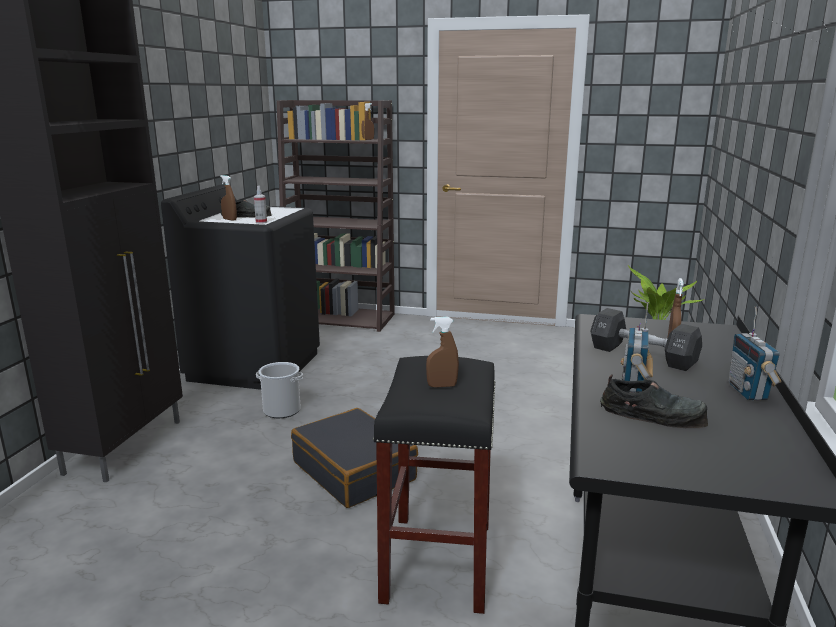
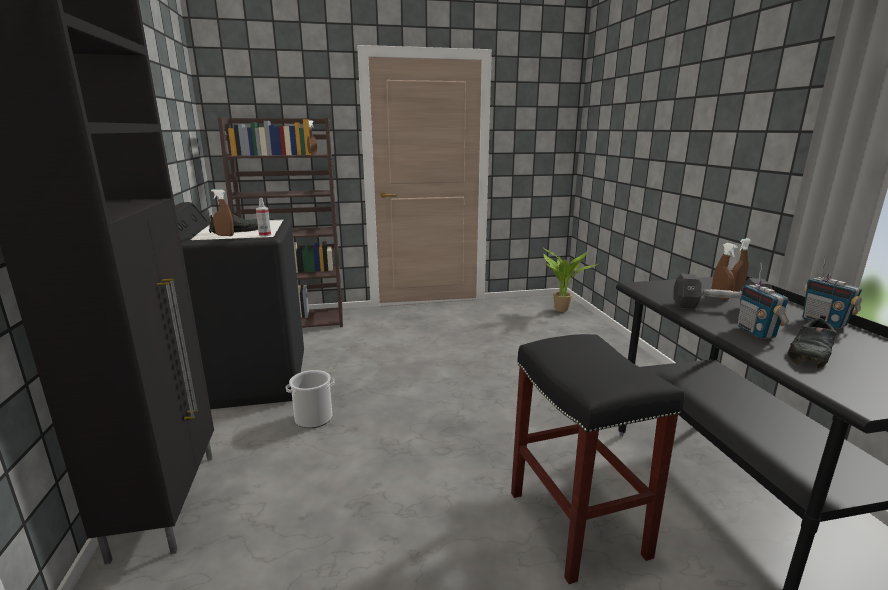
camera: 25 degrees left, 0 degrees up
black suitcase [291,408,418,508] -> none
brown spray bottle [426,317,459,387] -> brown spray bottle moved to [731,238,751,292]
black shoe [600,374,708,428] -> black shoe turned 135 degrees clockwise [788,315,837,369]

